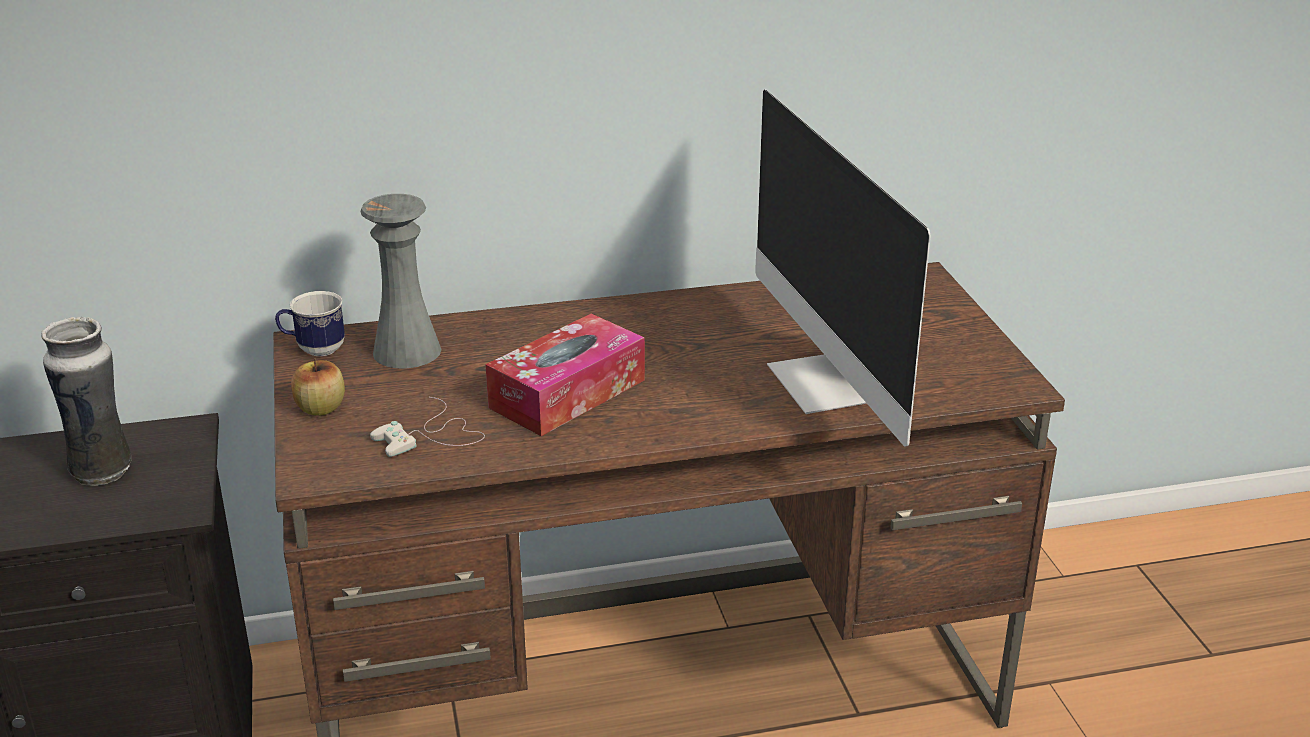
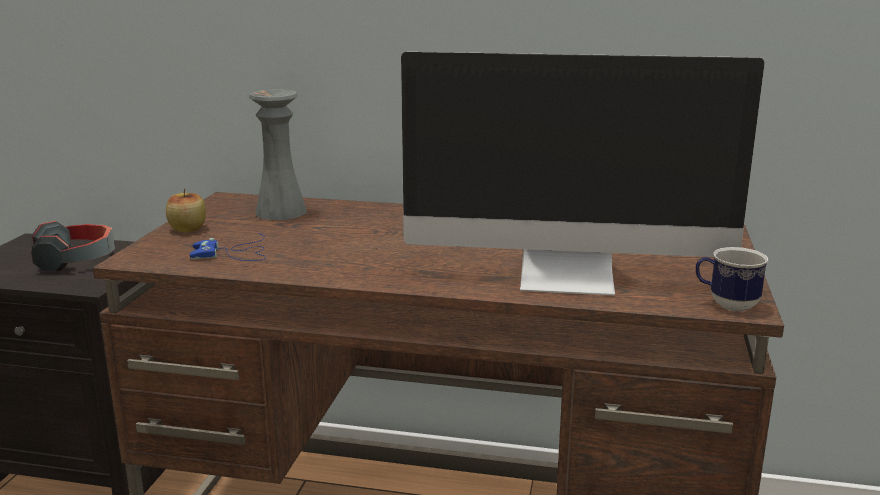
camera: 25 degrees right, 10 degrees down
vase [41,317,132,486] -> headphones [31,221,115,271]
mug [275,291,345,356] -> mug moved to [696,247,768,311]
white game controller [370,397,485,457] -> blue game controller [190,233,266,261]
tissue box [486,314,645,436] -> none
monitor [755,89,930,447] -> monitor turned 90 degrees counterclockwise [401,52,765,296]

